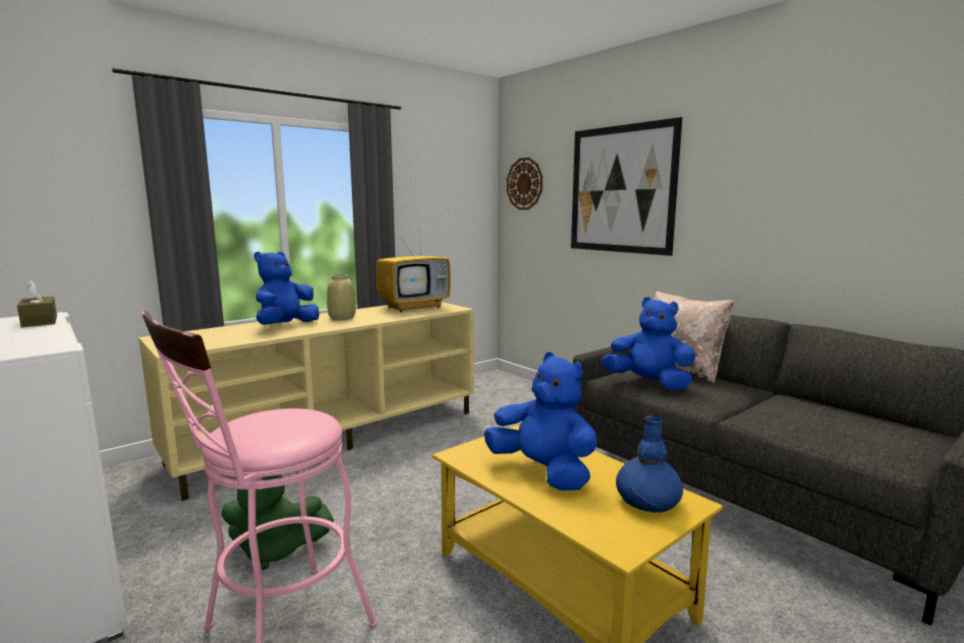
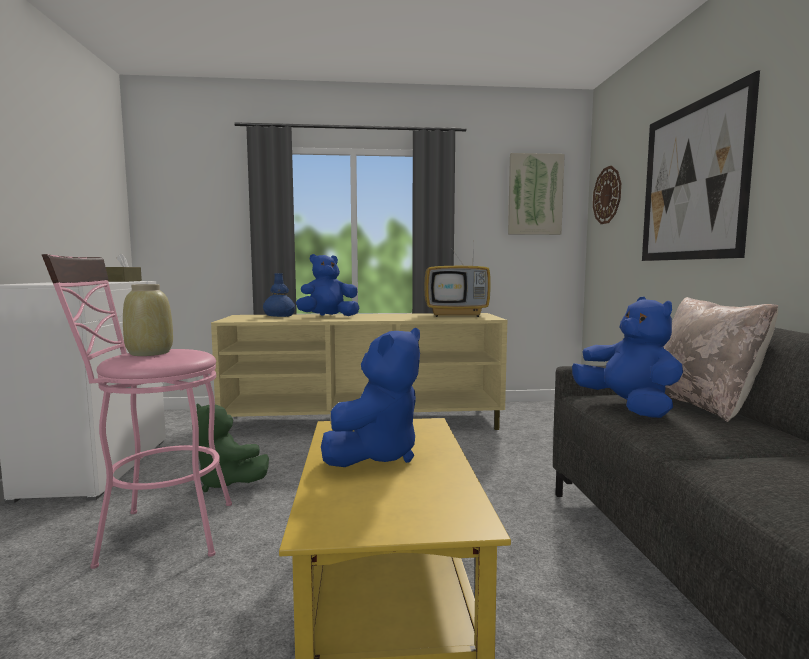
camera: 35 degrees right, 5 degrees down
beige vase [327,274,356,320] -> beige vase moved to [123,284,173,356]
blue plush toy [484,352,597,491] -> blue plush toy turned 45 degrees clockwise [321,328,420,467]
blue vase [616,415,683,513] -> blue vase moved to [263,273,295,317]
none -> picture [508,153,565,235]

